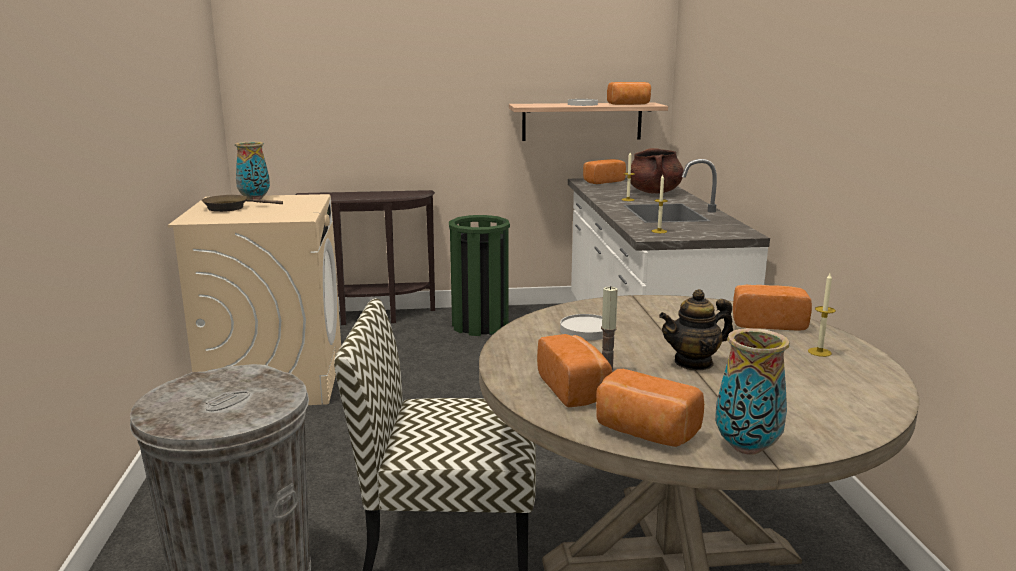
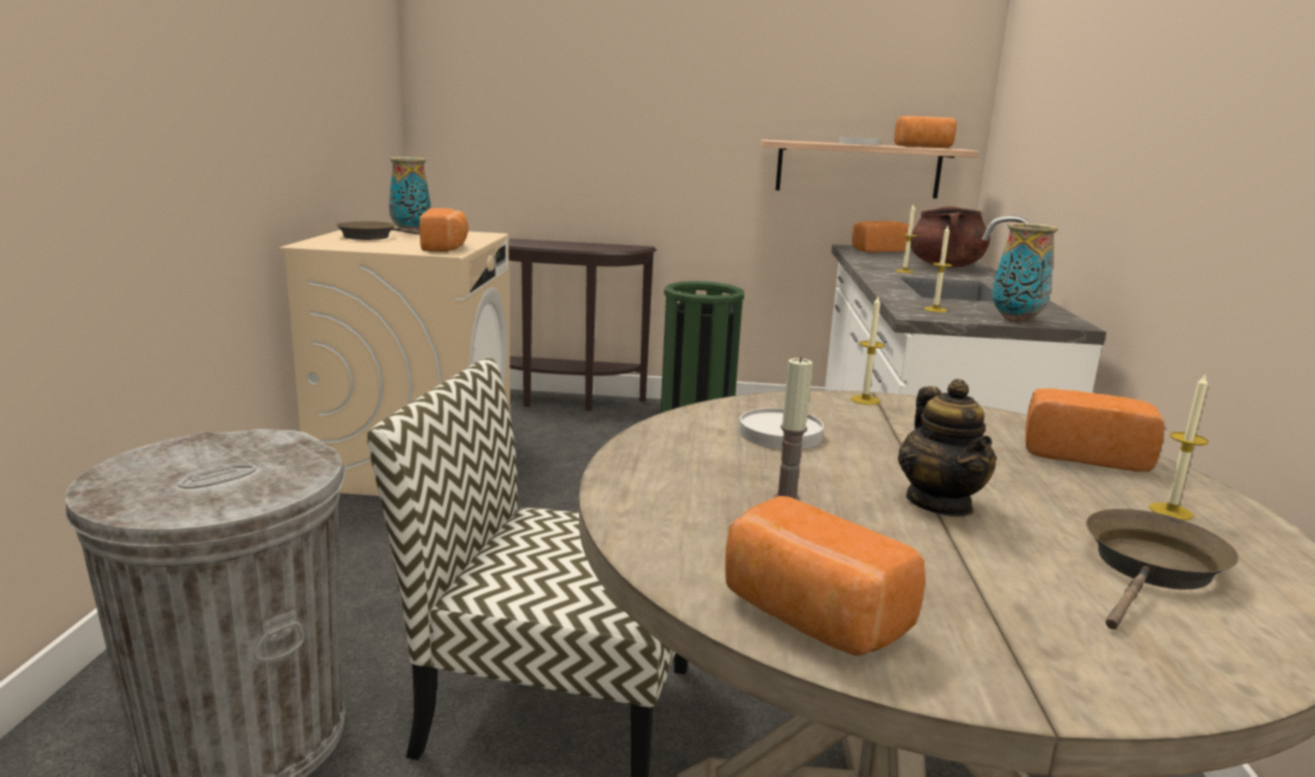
camera: 10 degrees right, 0 degrees up
bread [537,334,612,407] -> bread moved to [420,208,468,252]
teapot [659,289,733,370] -> teapot turned 90 degrees counterclockwise [898,379,996,517]
vase [715,328,790,455] -> vase moved to [992,223,1058,322]
none -> candle [851,296,885,405]
none -> brown frying pan [1086,509,1239,629]

